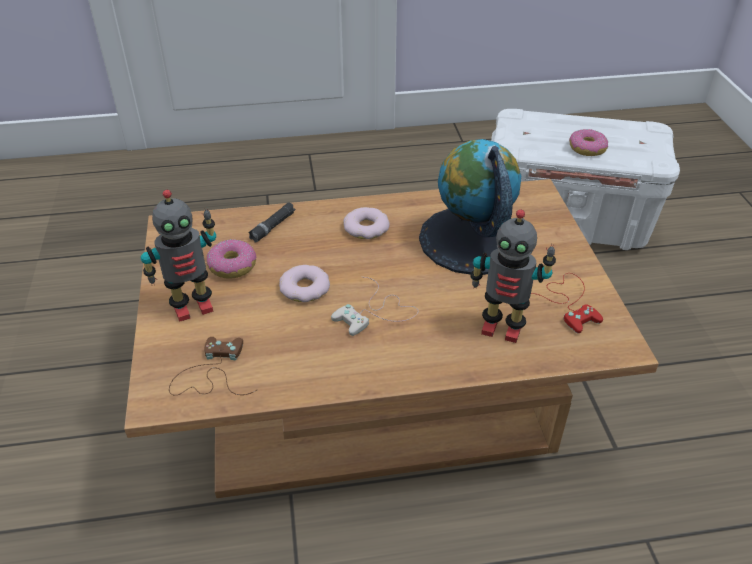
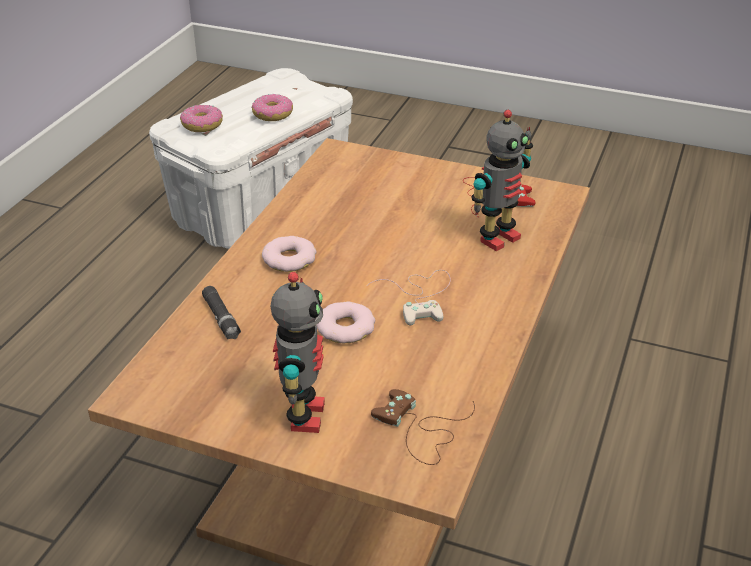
camera: 60 degrees left, 5 degrees down
donut [207,239,256,279] -> donut moved to [180,105,223,132]
globe [419,139,521,275] -> none

